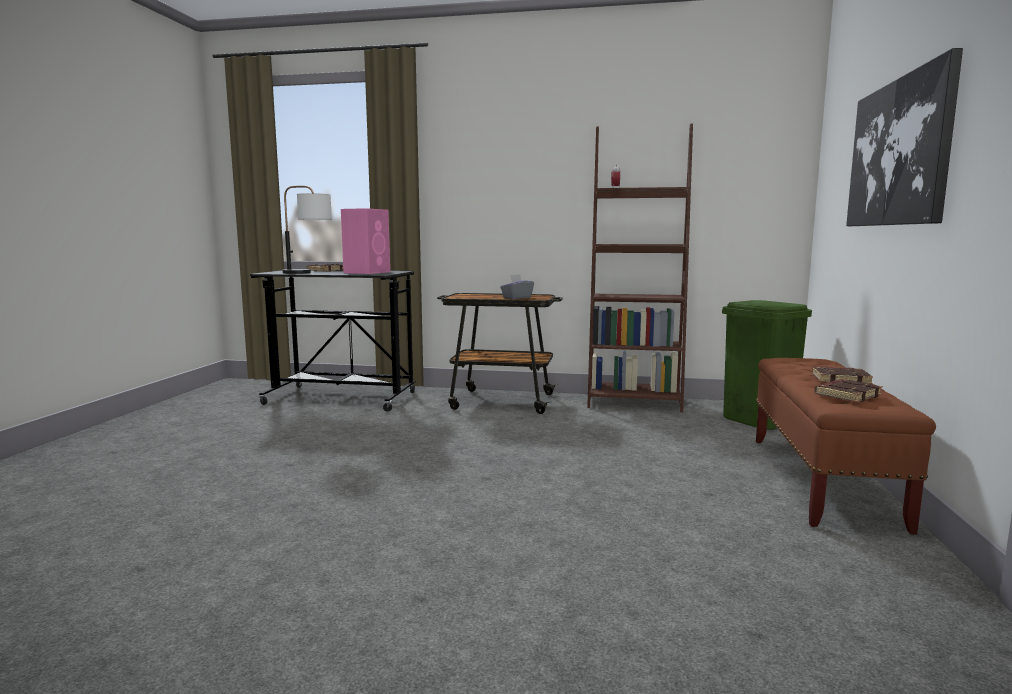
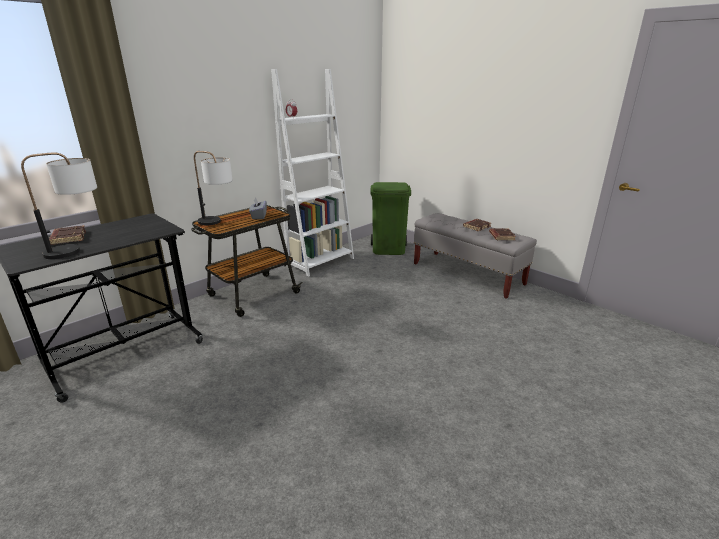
camera: 55 degrees left, 15 degrees up
pink speaker [341,208,390,274] -> none
brown bookcase [587,124,693,413] -> white bookcase [271,69,354,277]
brown bench [756,358,936,535] -> grey bench [414,213,537,299]
picture [846,48,963,226] -> none
none -> table lamp [194,151,233,225]

